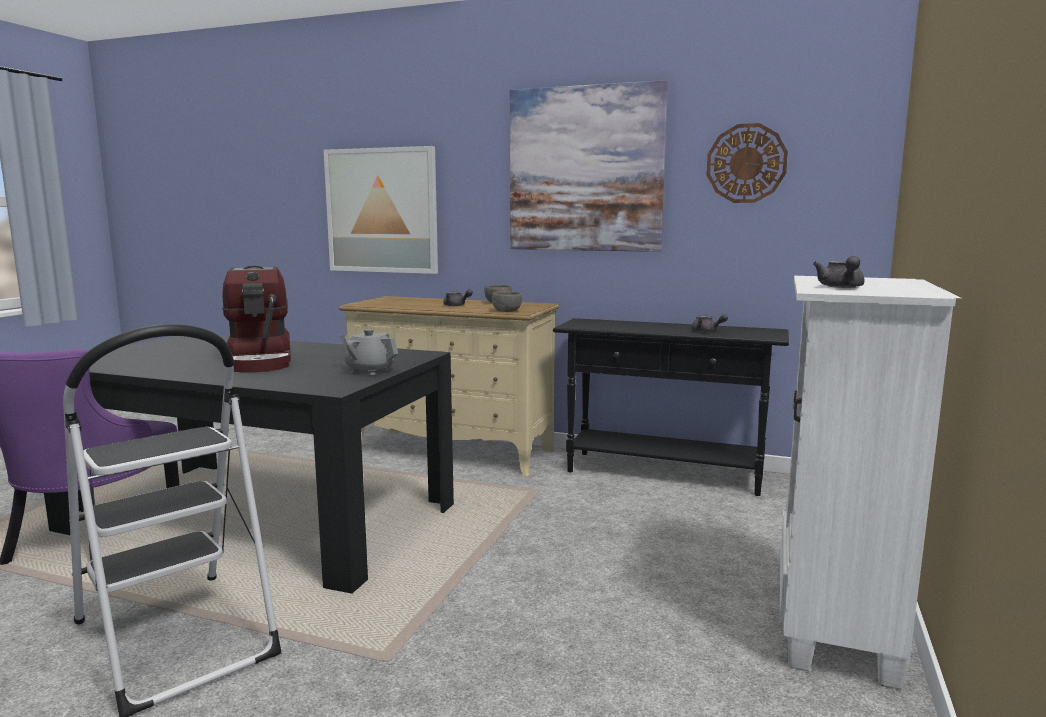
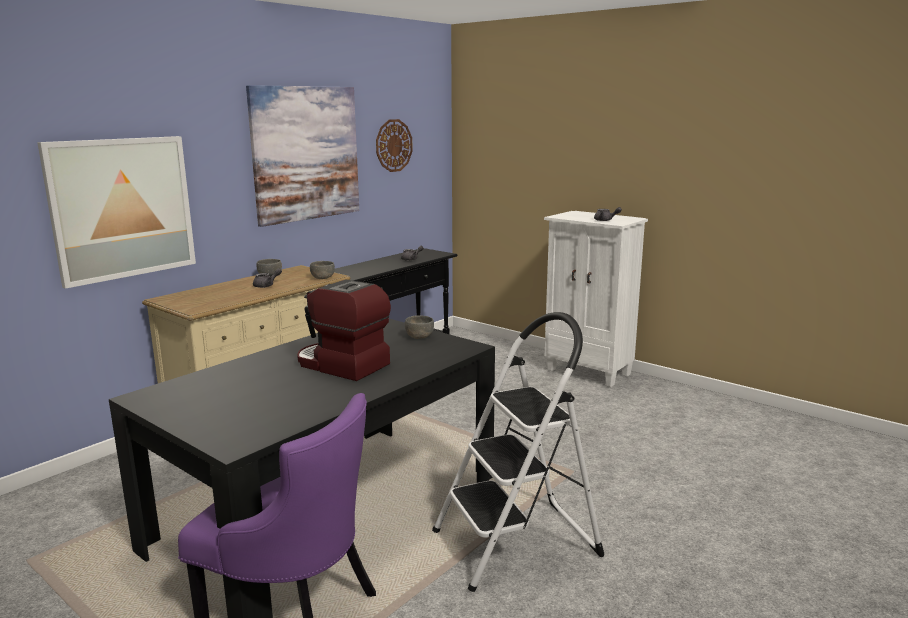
camera: 70 degrees left, 5 degrees up
coffee machine [222,266,291,373] -> coffee machine turned 150 degrees counterclockwise [297,280,391,381]
grey teapot [340,329,398,375] -> grey bowl [405,315,434,339]

